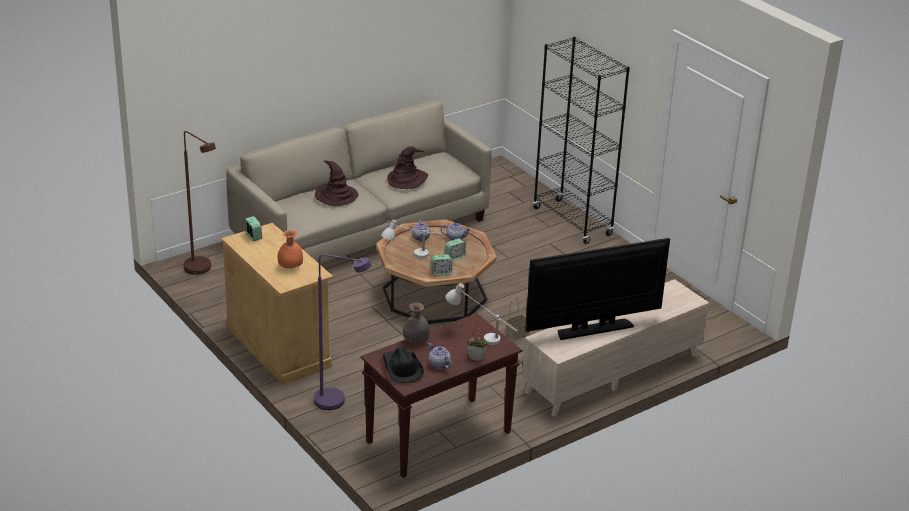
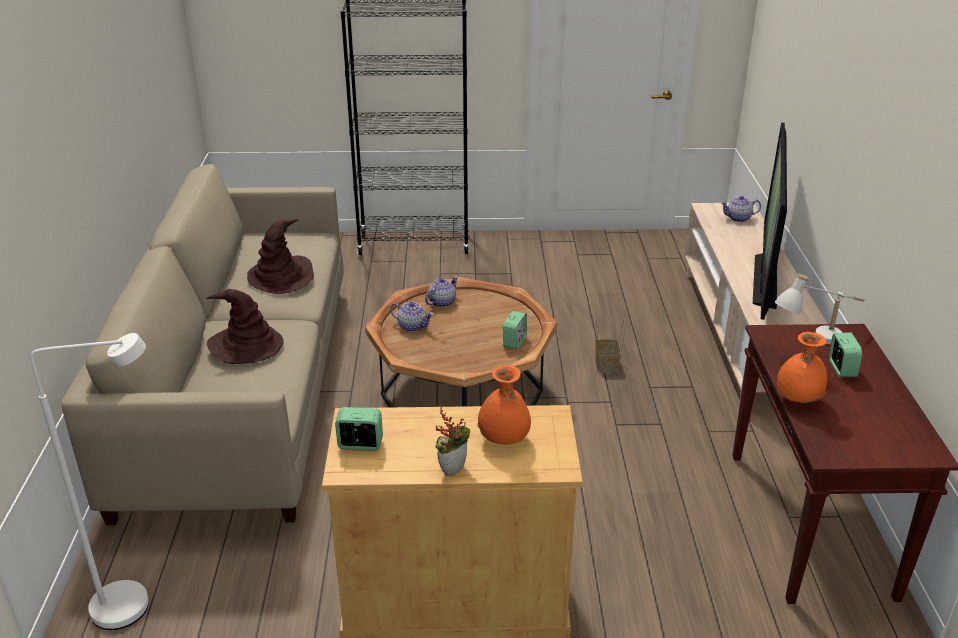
camera: 55 degrees left, 0 degrees up
brown floor lamp [183,131,216,275] -> white floor lamp [30,333,149,630]
purple floor lamp [314,254,371,410] -> none
white table lamp [381,220,442,258] -> none
black hat [383,347,424,383] -> none
grey vase [403,303,430,343] -> orange vase [777,332,827,403]
teapot [428,343,452,369] -> teapot moved to [721,196,761,222]
alarm clock [445,238,466,261] -> alarm clock moved to [829,332,862,378]
potted plant [467,325,488,361] -> potted plant moved to [435,406,470,476]

